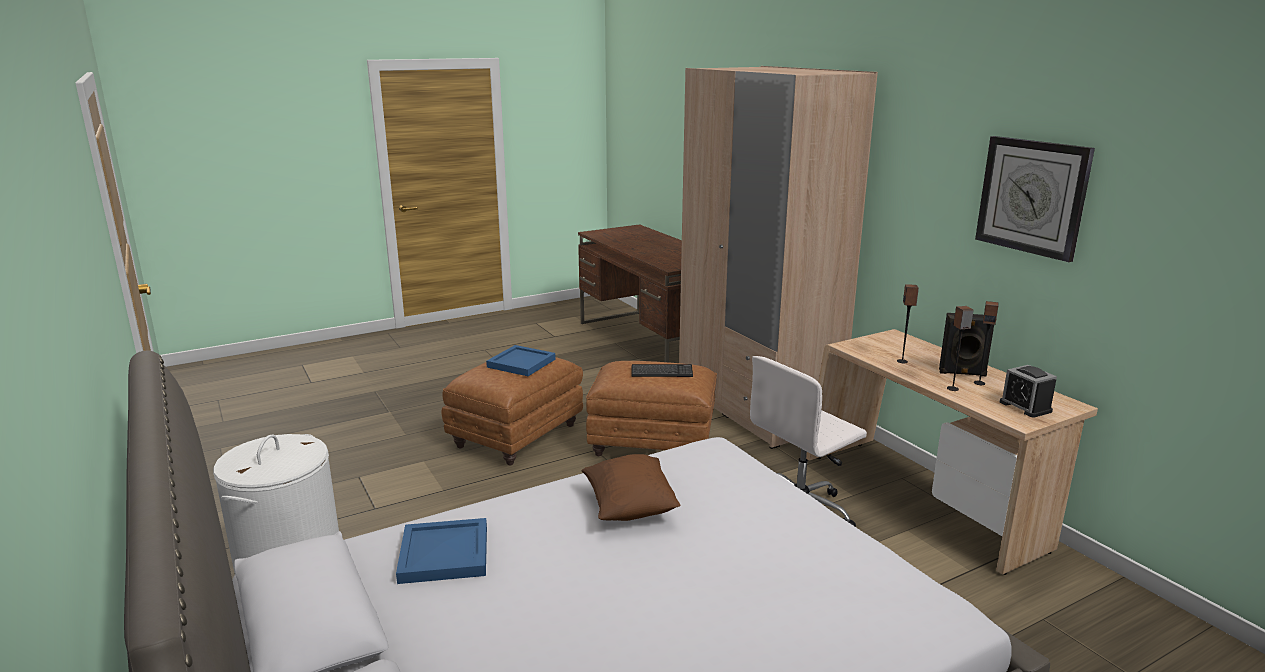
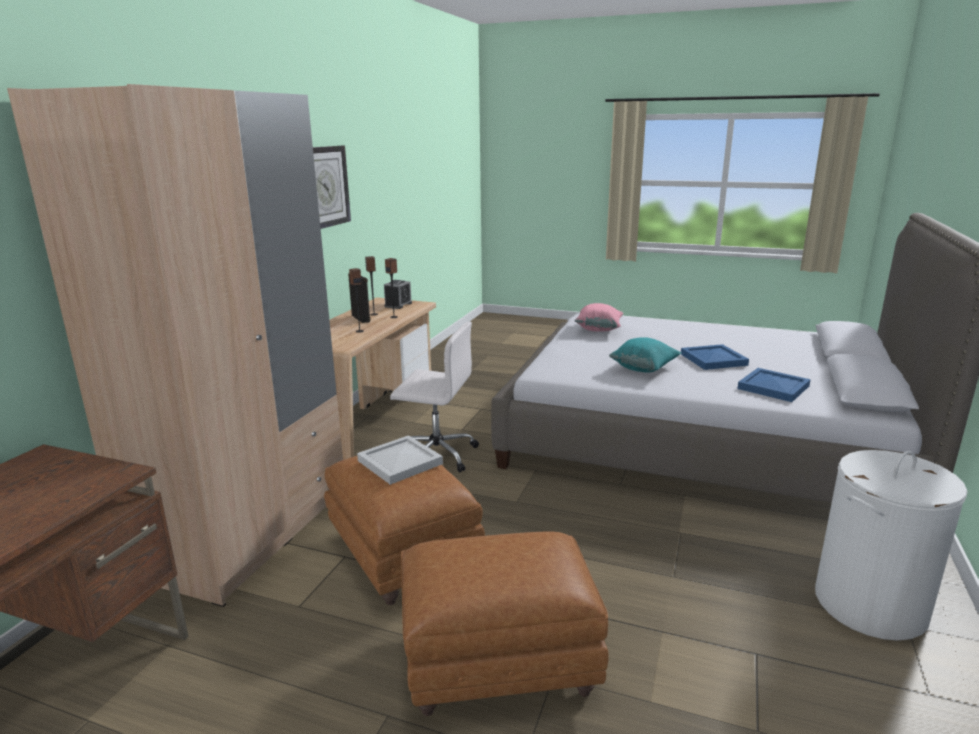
camera: 130 degrees left, 0 degrees up
blue tray [486,345,556,376] -> blue tray moved to [681,344,749,370]
brown pillow [581,454,680,521] -> turquoise pillow [609,337,681,373]
keyboard [632,364,693,377] -> white tray [357,435,443,485]
none -> pink pillow [575,303,624,332]

